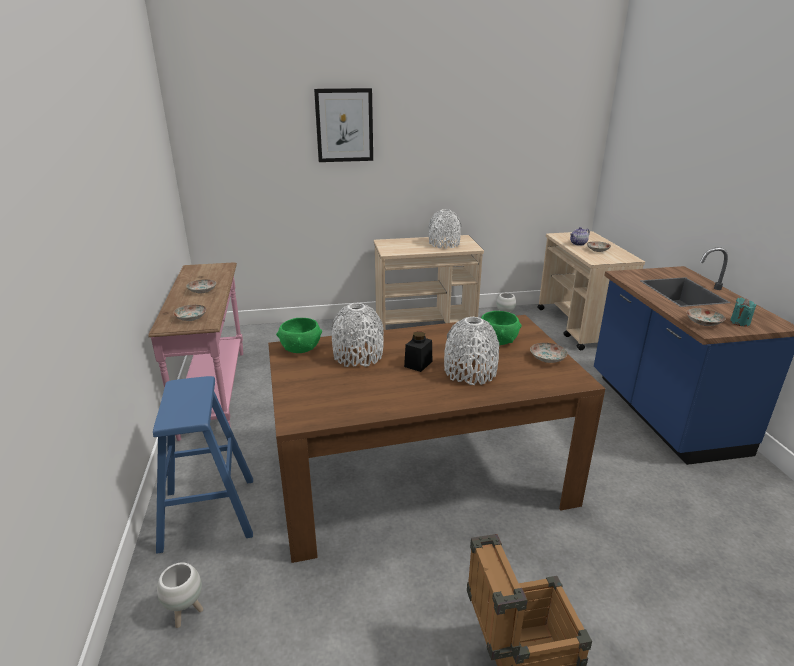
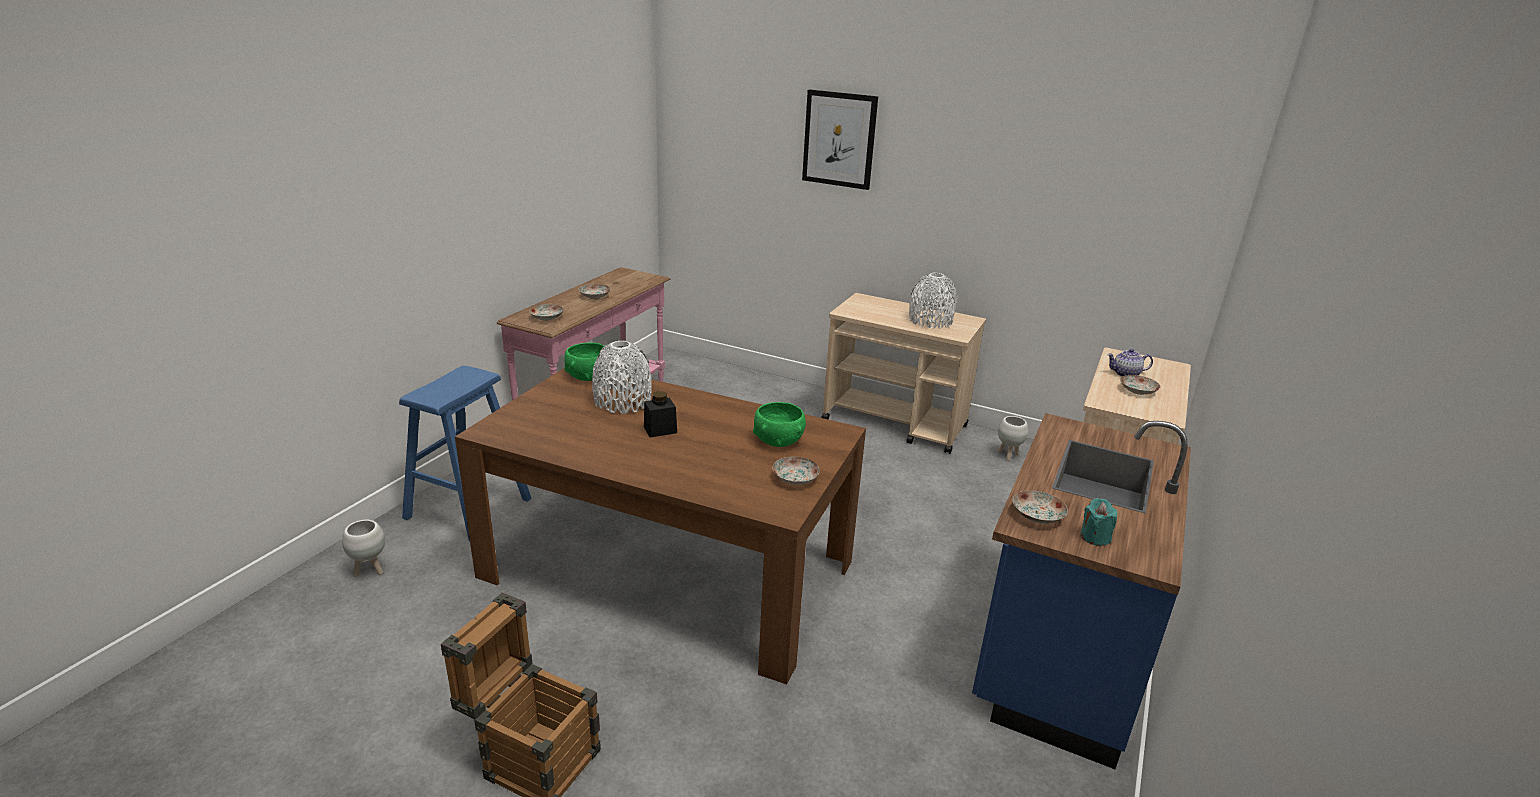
camera: 35 degrees right, 0 degrees up
white vase [444,317,499,385] -> none

